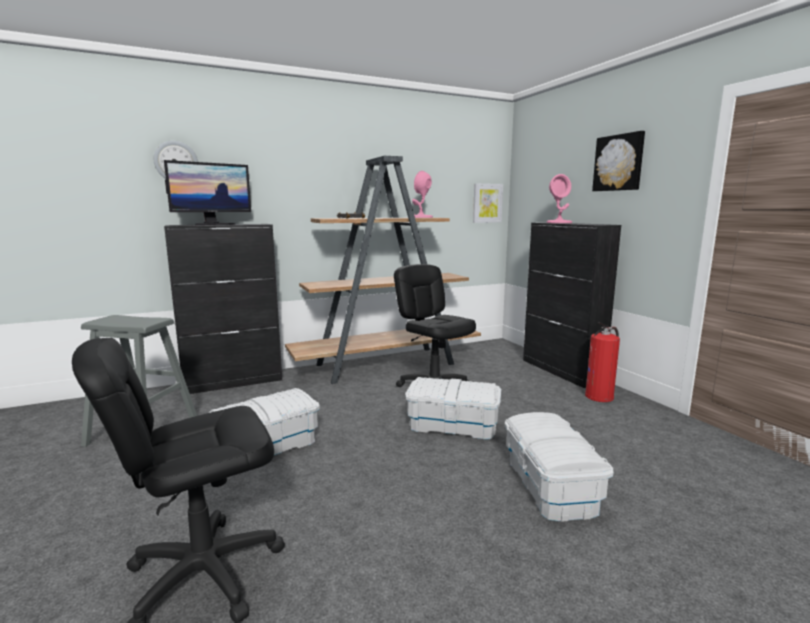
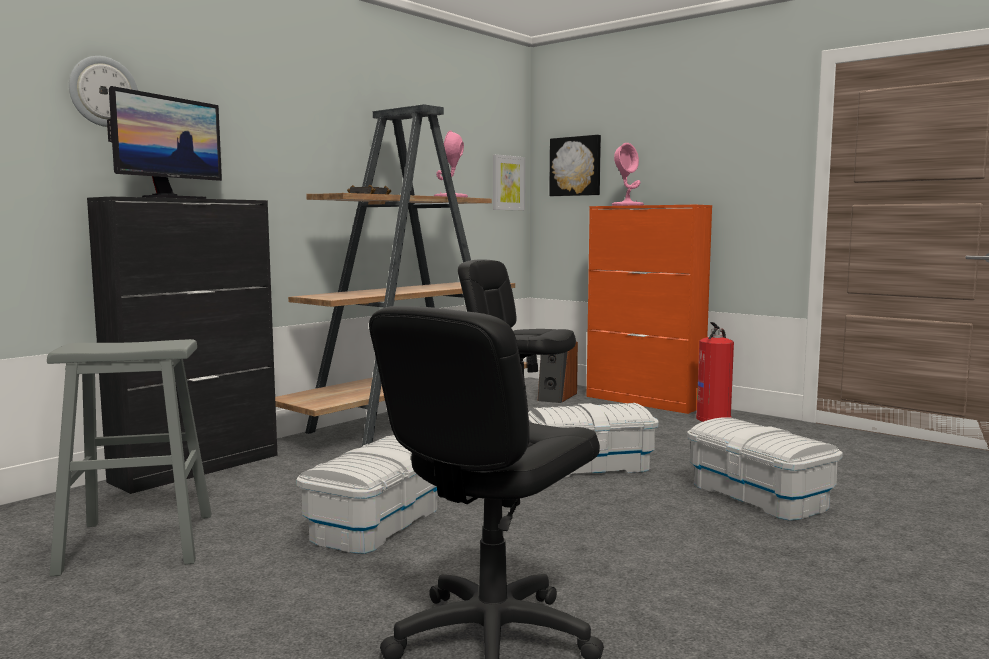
camera: 25 degrees left, 5 degrees down
black cabinet [523,222,621,388] -> orange cabinet [587,205,712,414]
picture [592,131,645,191] -> picture moved to [549,135,601,196]
none -> speaker [538,341,578,403]

